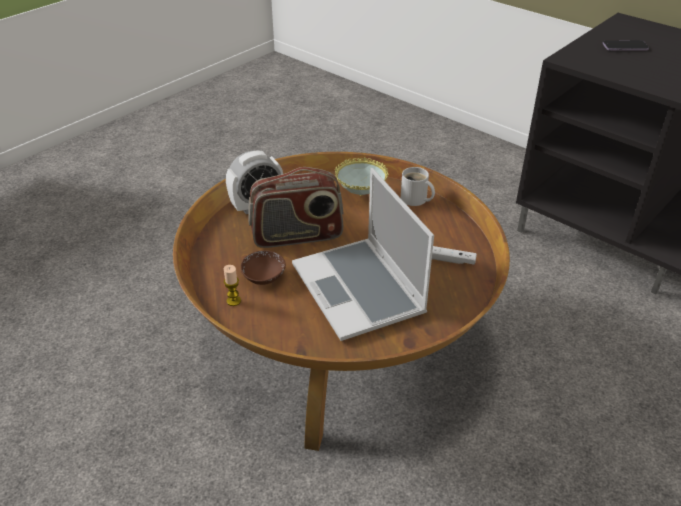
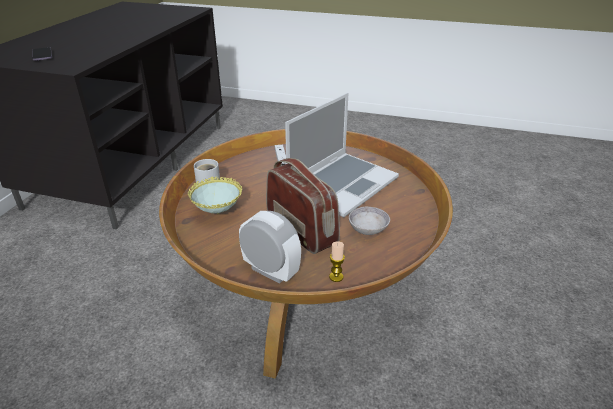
camera: 115 degrees left, 5 degrees down
candle [224,265,241,306] -> candle moved to [329,241,345,282]
brown bowl [241,250,286,285] -> grey bowl [349,206,390,235]

